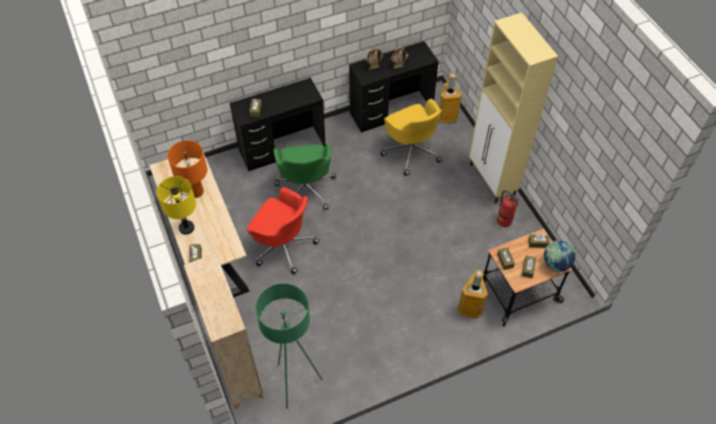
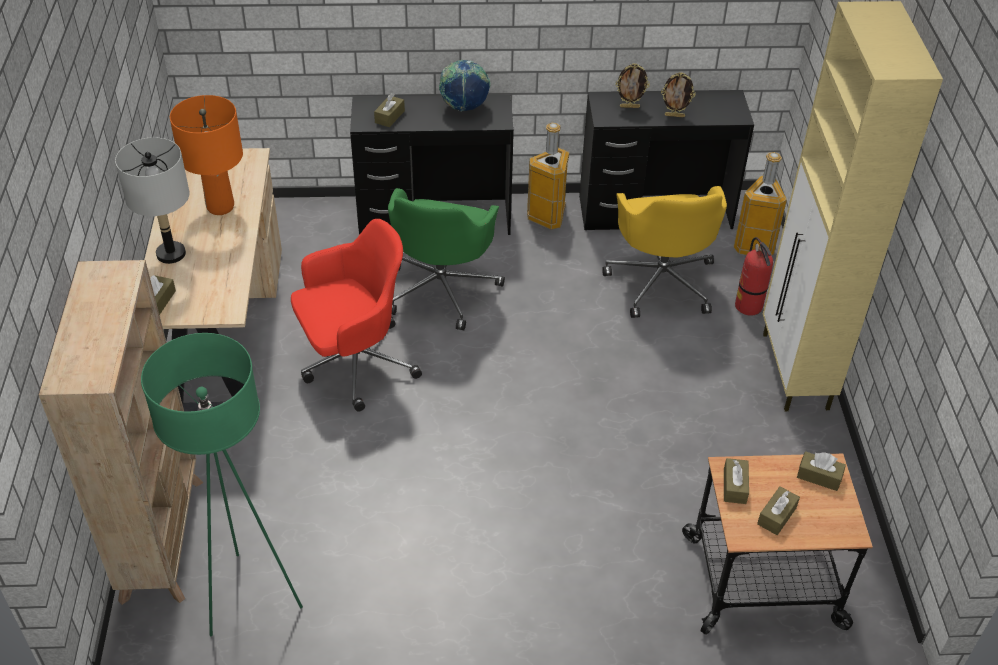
camera: 20 degrees right, 10 degrees down
yellow table lamp [157,176,196,235] -> grey table lamp [115,137,190,264]
red office chair [247,187,319,275] -> red office chair turned 75 degrees counterclockwise [291,219,422,412]
trash can [457,270,488,319] -> trash can moved to [527,123,569,229]
fire extinguisher [497,190,519,227] -> fire extinguisher moved to [735,237,773,316]
globe [544,240,576,272] -> globe moved to [439,60,491,111]

